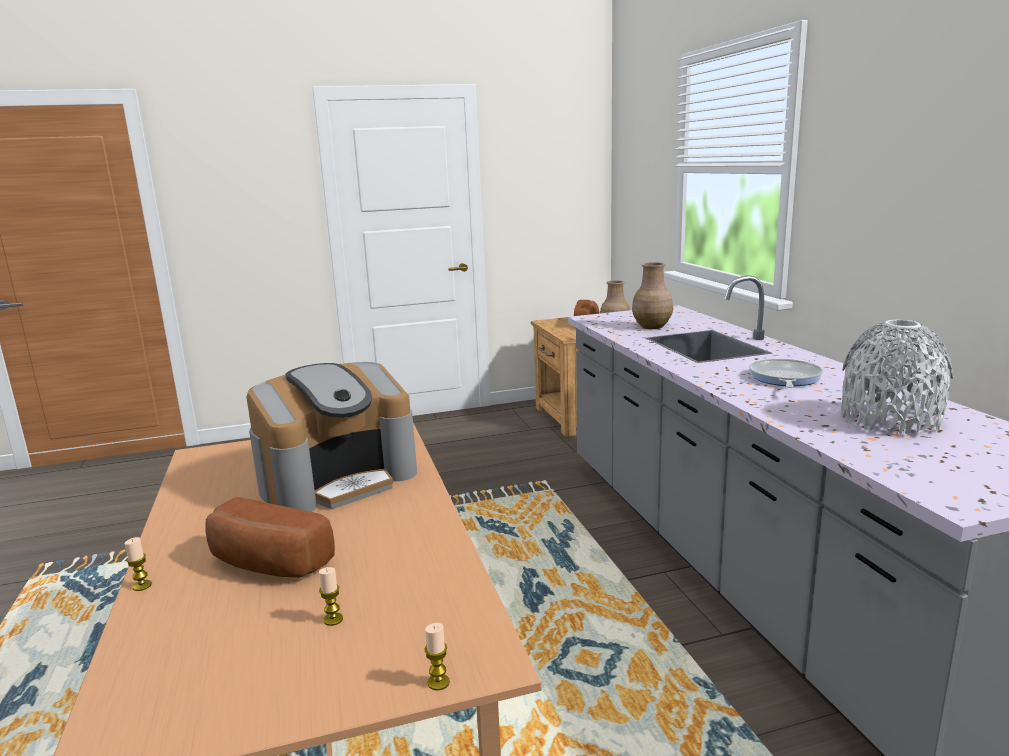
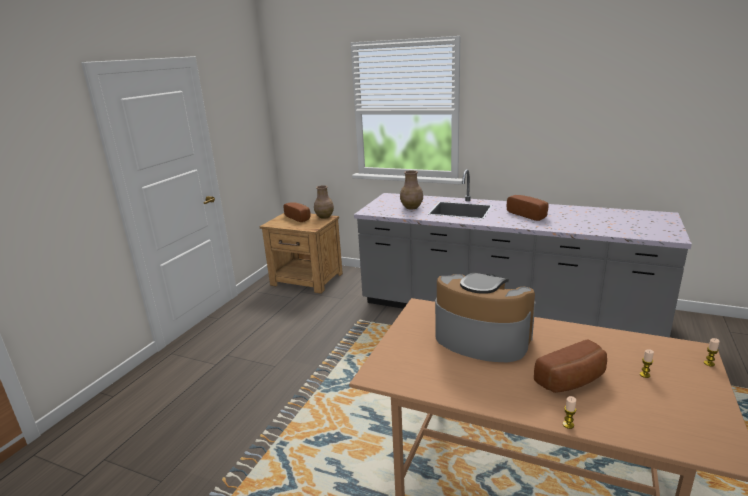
camera: 50 degrees left, 5 degrees up
coffee machine [246,362,417,512] -> coffee machine turned 60 degrees counterclockwise [435,273,535,362]
frying pan [749,359,823,388] -> bread [507,195,548,221]
grey vase [841,320,953,435] -> none

